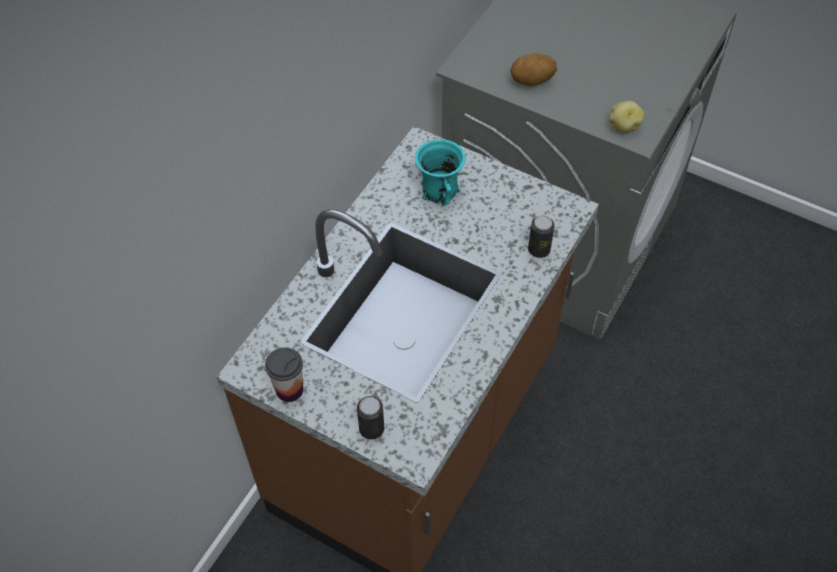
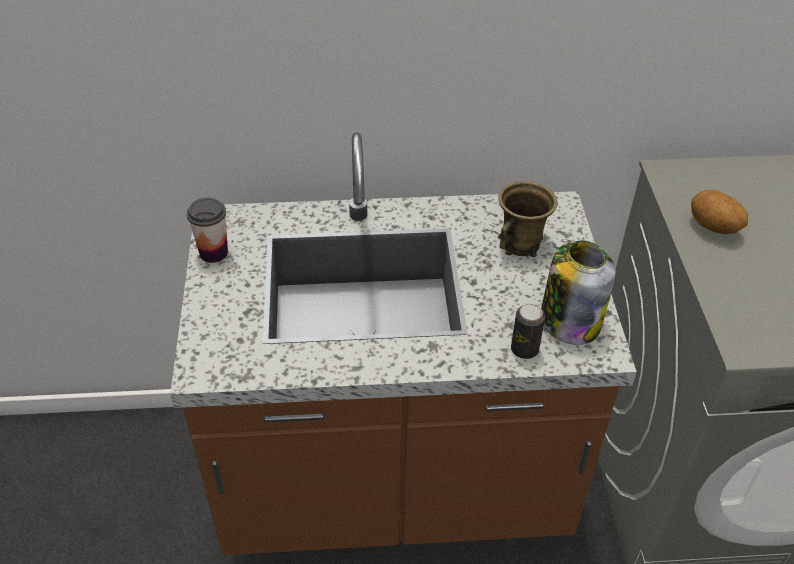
camera: 55 degrees right, 10 degrees down
can [357,396,384,440] -> none
turquoise mug [415,139,466,206] -> brown mug [498,181,557,257]
potato [609,101,645,132] -> none
none -> jar [541,241,616,345]

